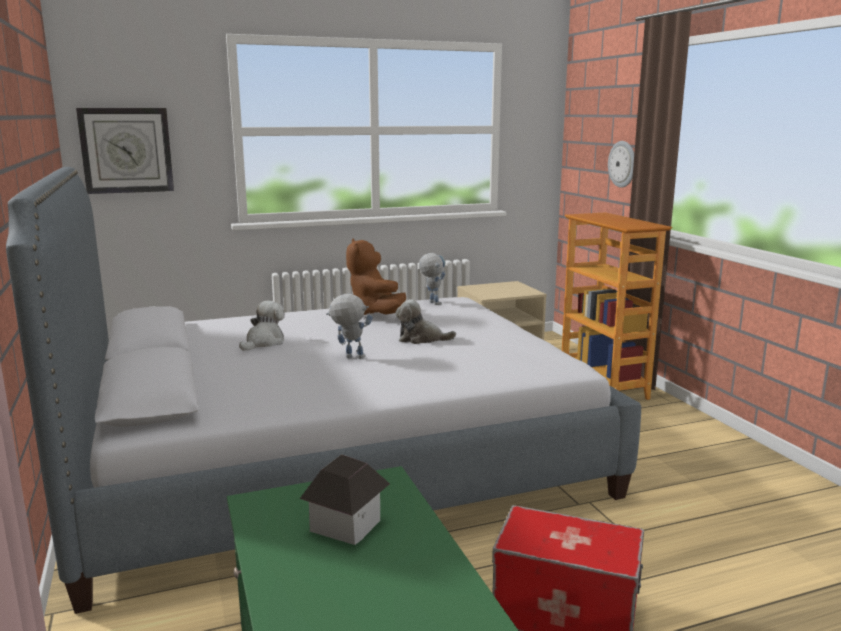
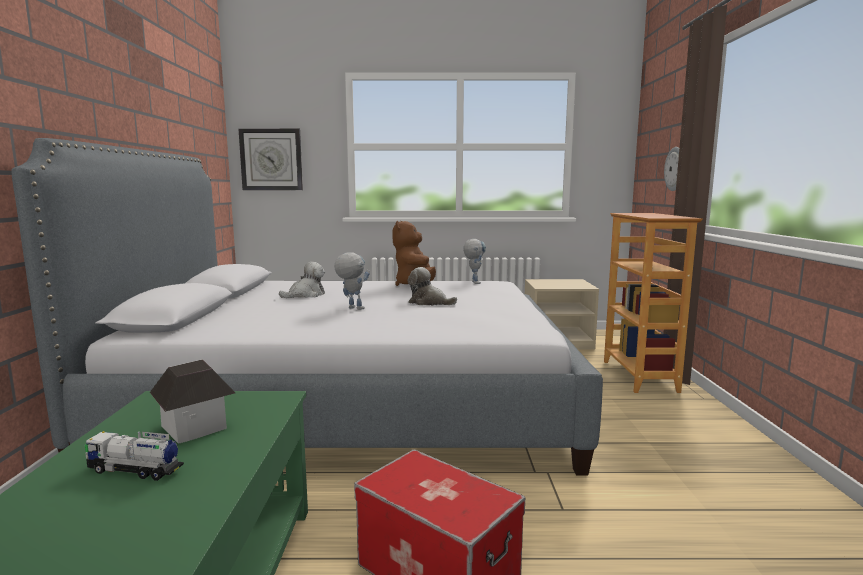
camera: 20 degrees right, 5 degrees down
none -> toy truck [85,431,184,481]

